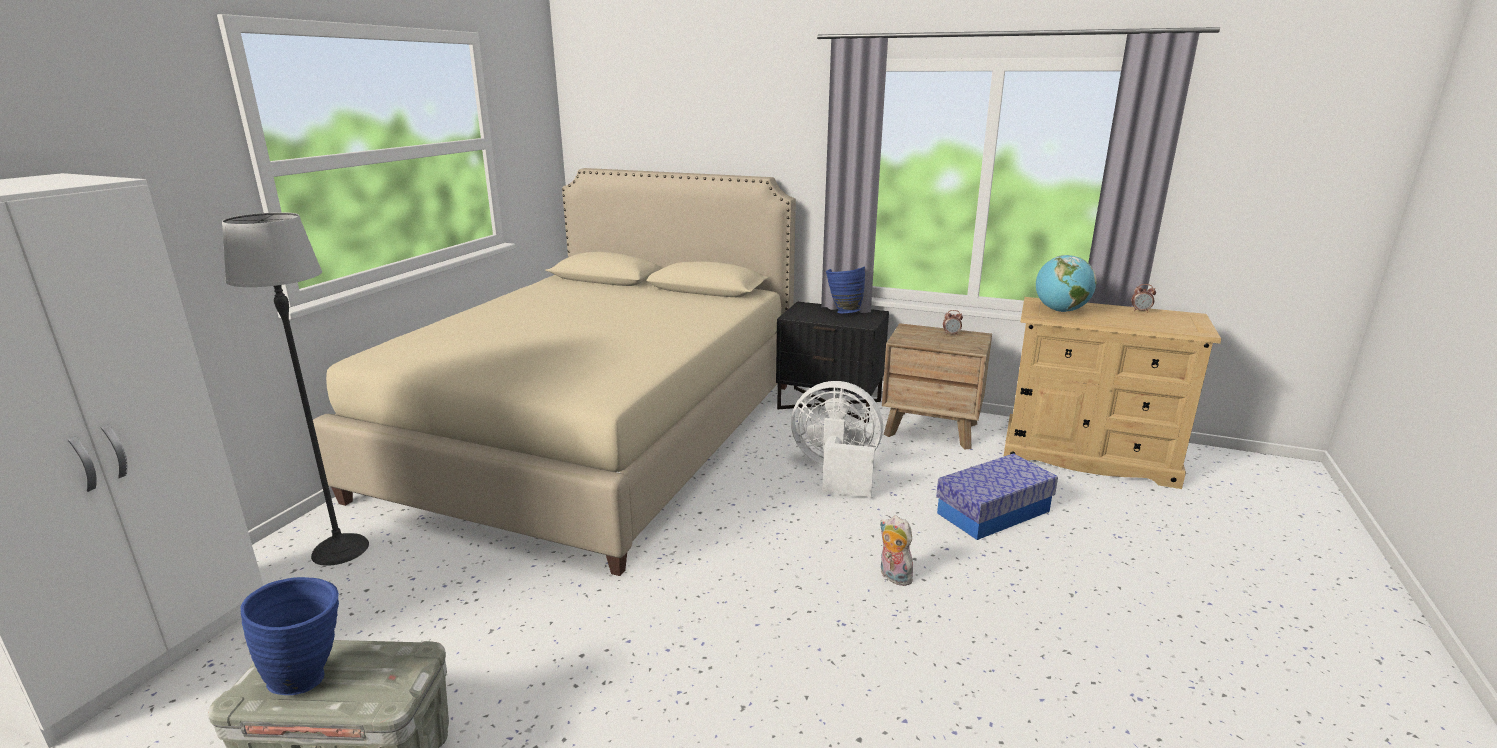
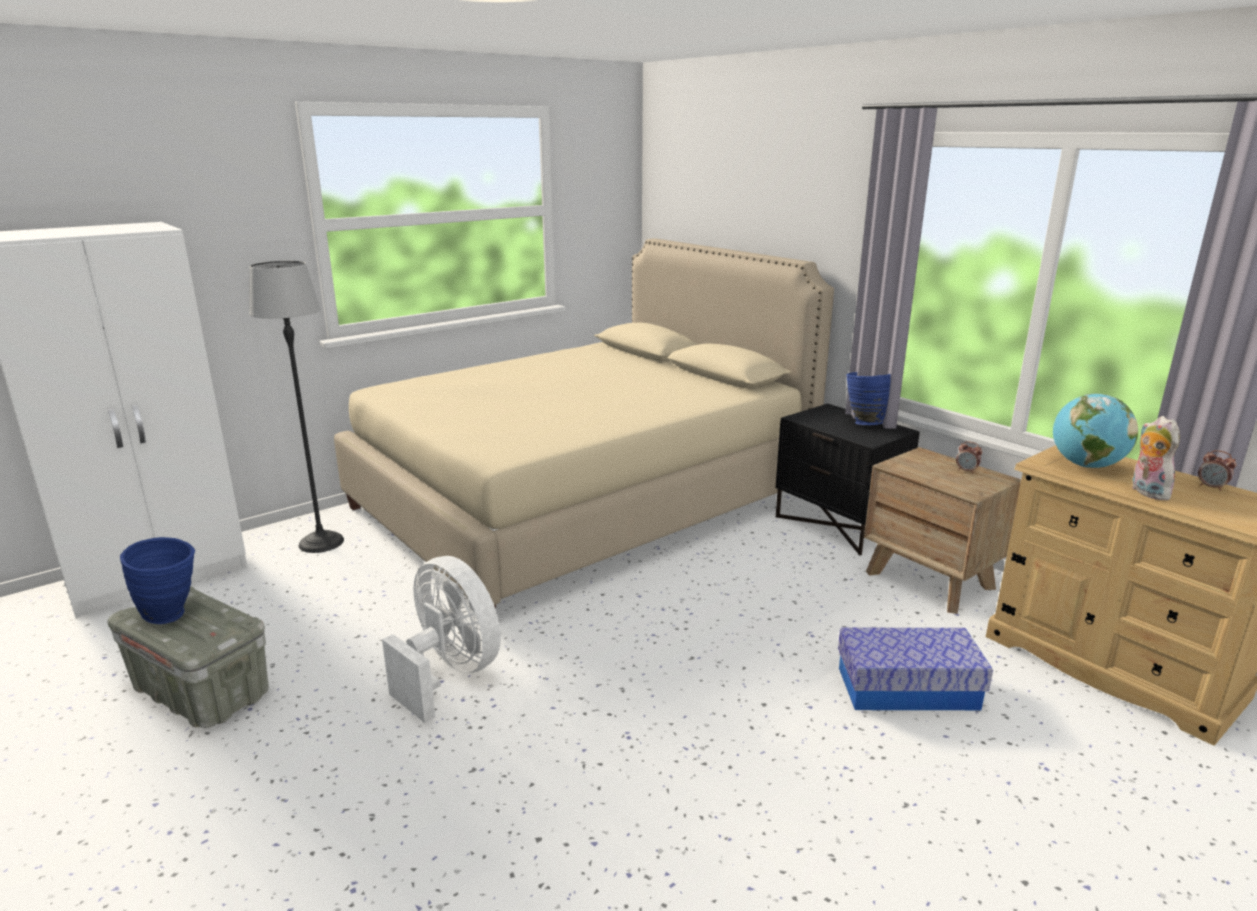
camera: 30 degrees right, 0 degrees up
white fan [791,381,883,497] -> white fan moved to [382,556,501,723]
plush toy [880,516,913,586] -> plush toy moved to [1132,416,1180,500]

